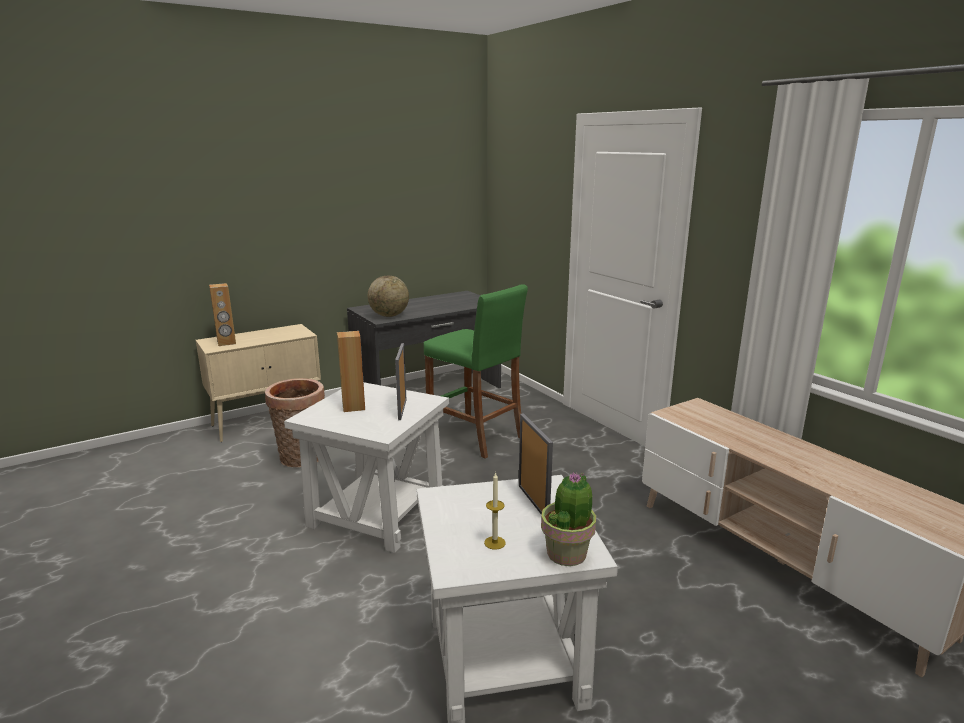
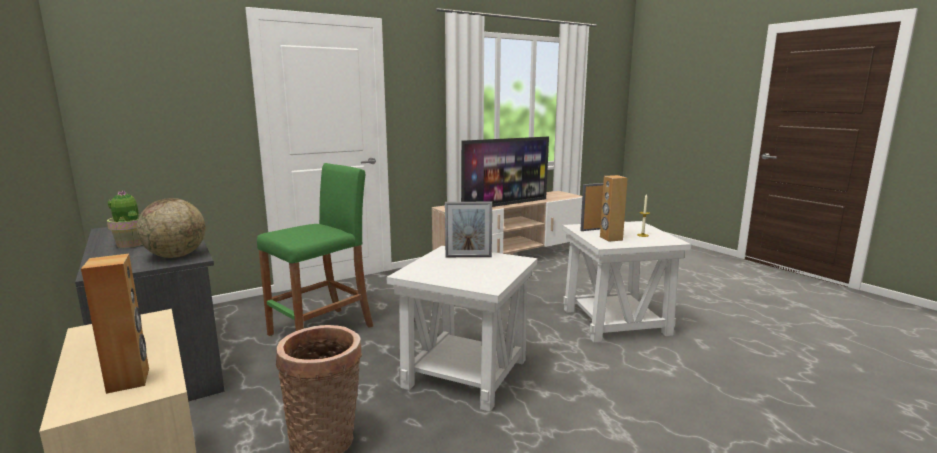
camera: 90 degrees left, 5 degrees down
brown speaker [337,331,365,412] -> brown speaker moved to [600,175,628,242]
potted plant [541,472,596,566] -> potted plant moved to [107,190,142,248]
none -> television [461,136,549,207]

